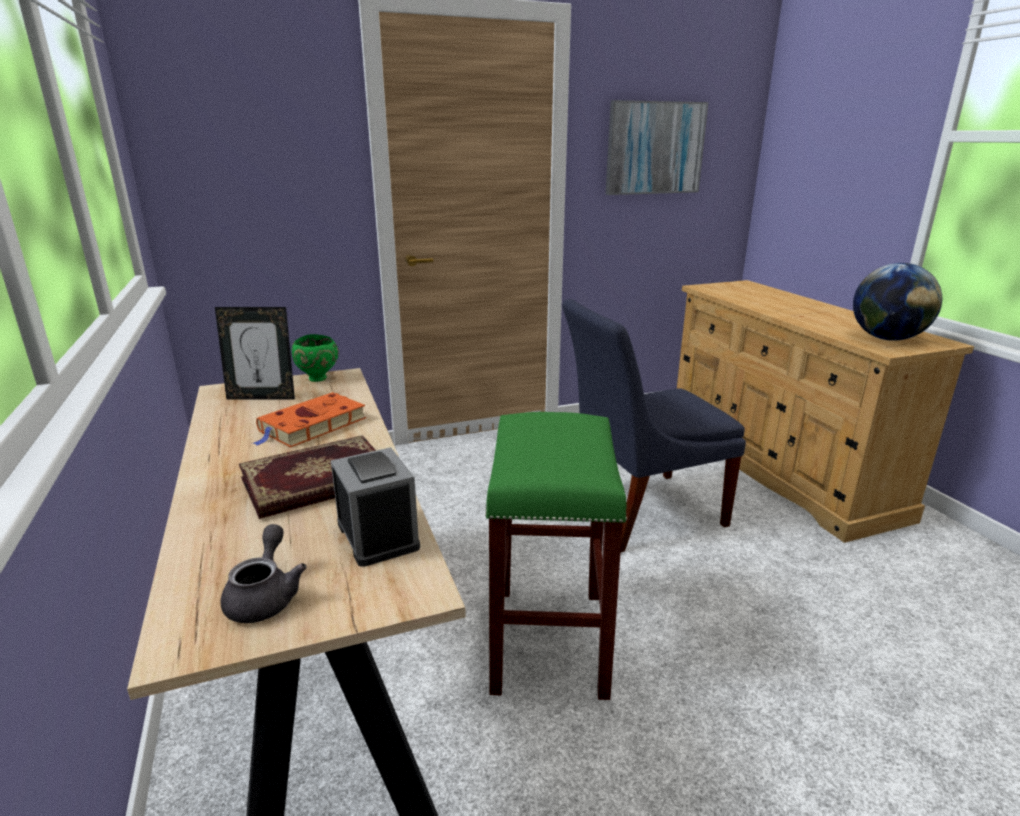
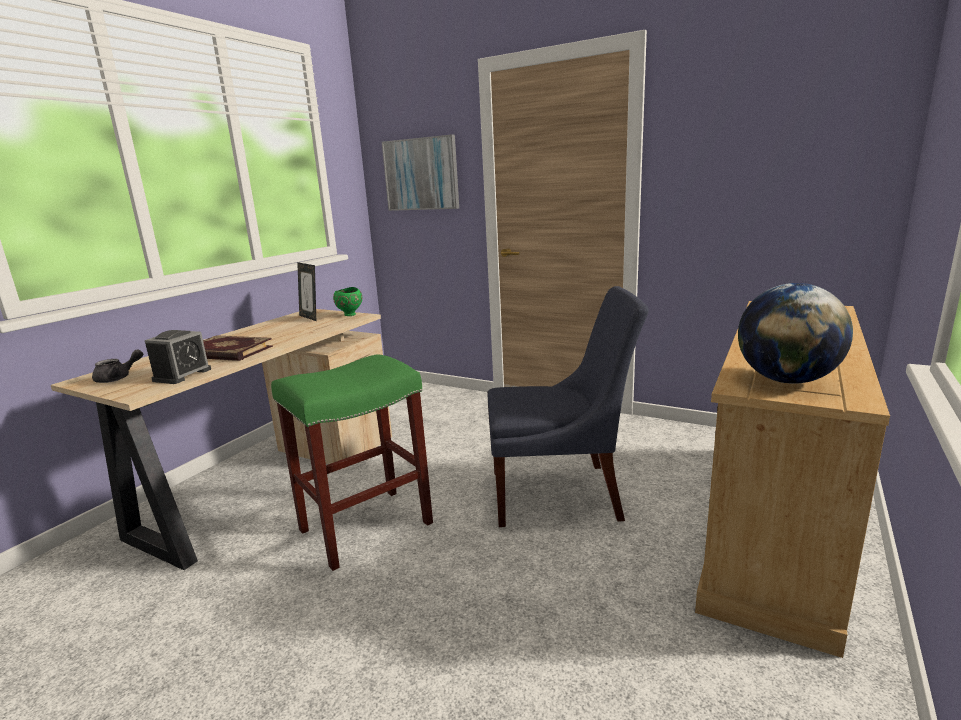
camera: 50 degrees right, 5 degrees down
orange book [252,392,366,447] -> none
blue chair [562,299,746,552] -> blue chair turned 150 degrees clockwise [487,286,649,527]
picture [606,100,708,195] -> picture moved to [382,134,459,211]

